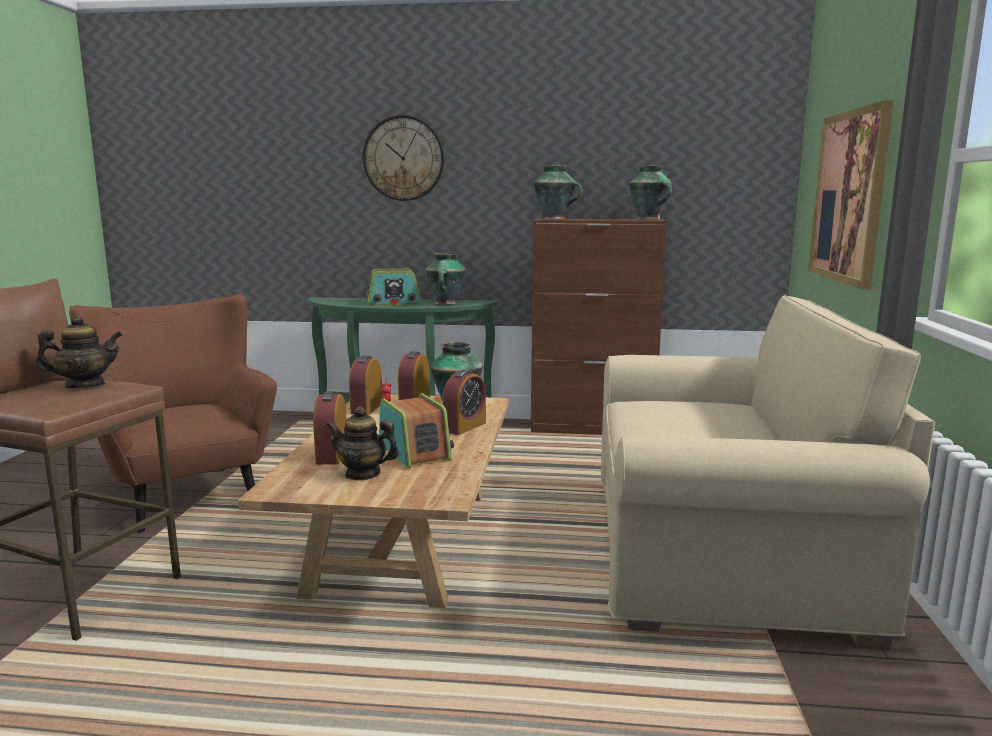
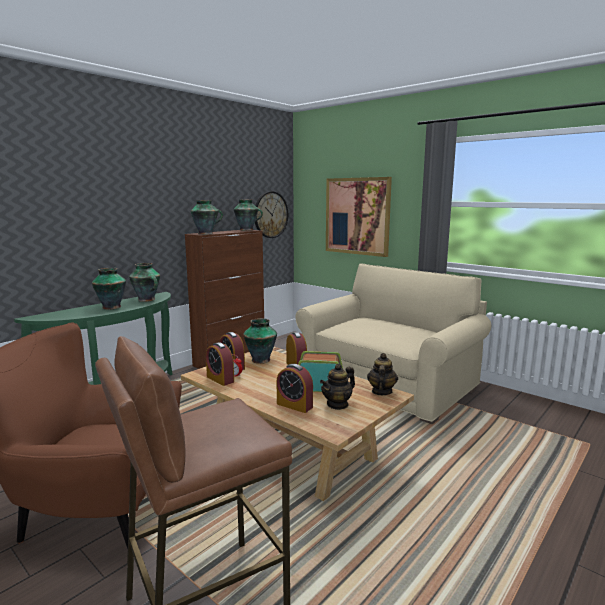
camera: 55 degrees left, 0 degrees up
teapot [36,315,122,388] -> teapot moved to [367,353,398,395]
wall clock [363,115,444,201] -> wall clock moved to [255,191,288,238]
radio [367,268,421,306] -> vase [92,268,126,309]

